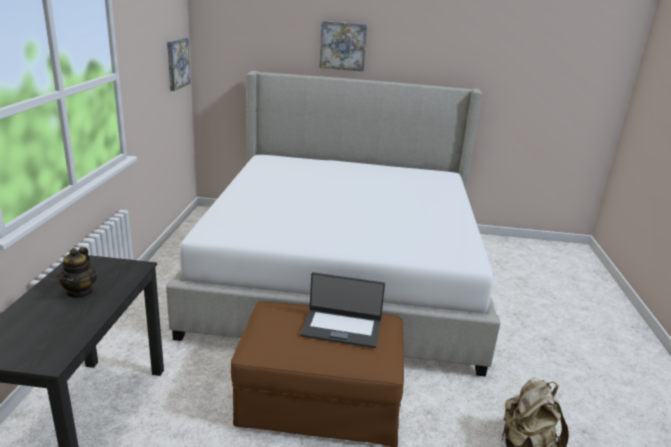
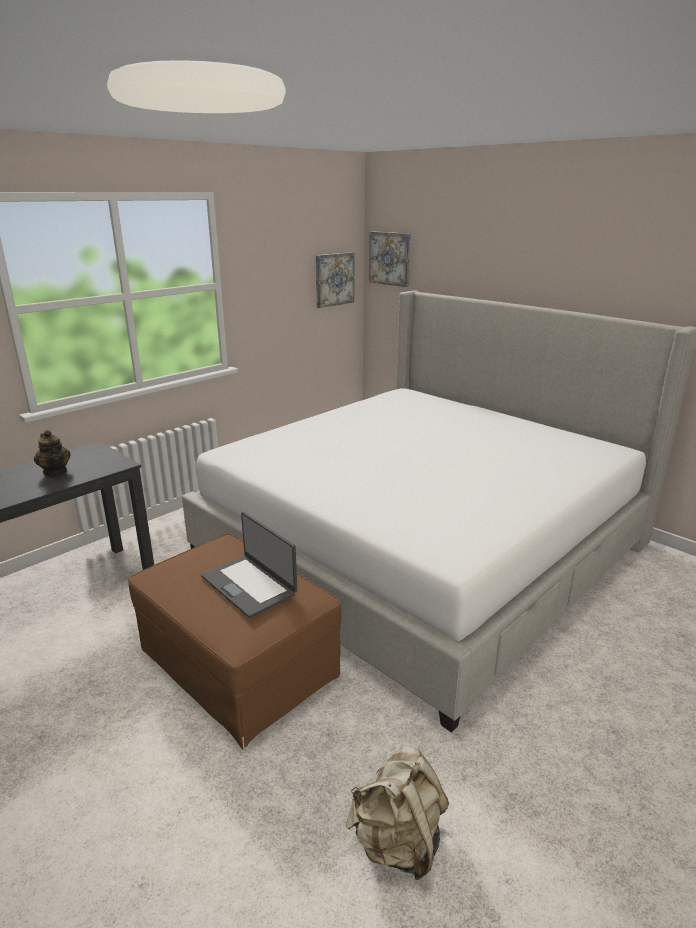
camera: 40 degrees right, 0 degrees up
teapot [58,247,97,298] -> teapot turned 75 degrees counterclockwise [34,430,71,476]
picture [319,21,367,71] -> picture moved to [369,231,411,287]

